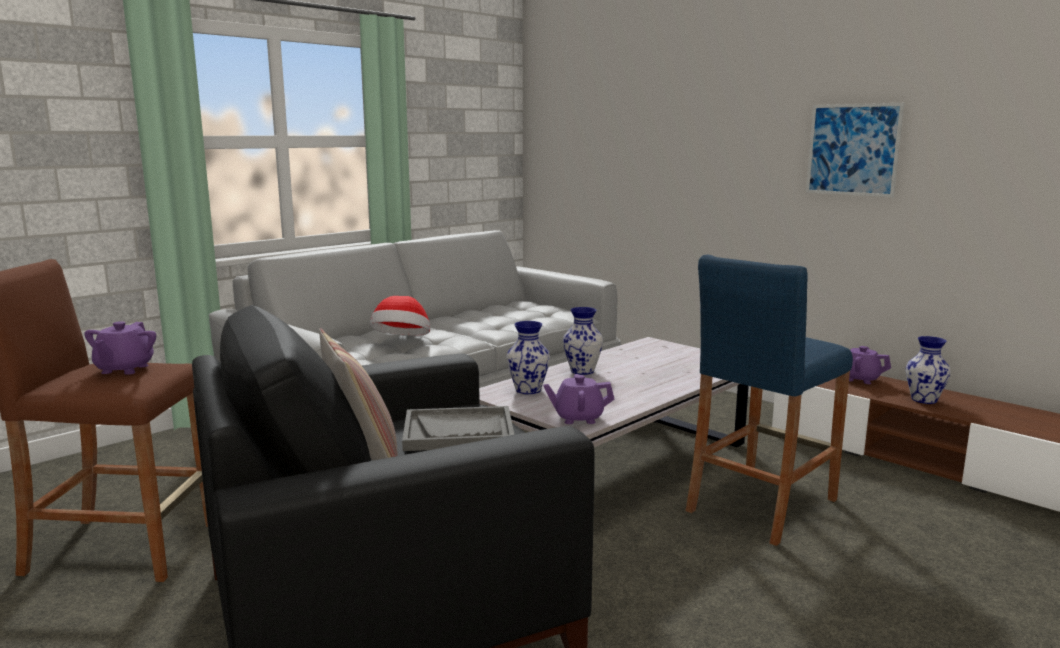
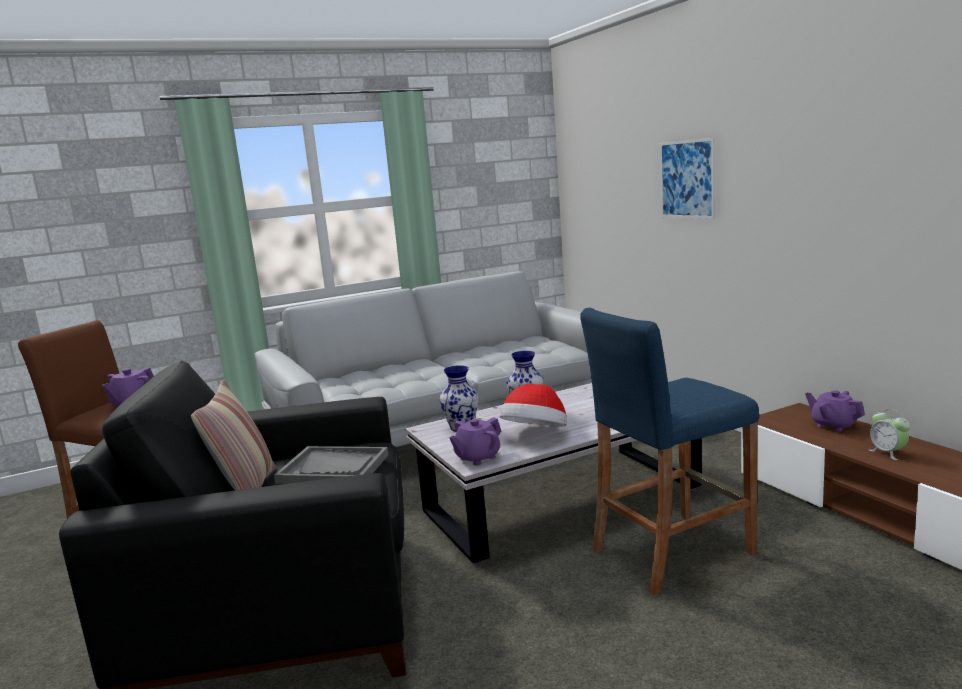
camera: 20 degrees right, 0 degrees up
hat [370,296,430,336] -> hat moved to [500,384,567,427]
purple teapot [543,374,614,424] -> purple teapot turned 60 degrees counterclockwise [449,417,501,465]
picture [806,103,904,197] -> picture moved to [660,138,715,219]
vase [906,336,951,404] -> alarm clock [869,409,910,460]

